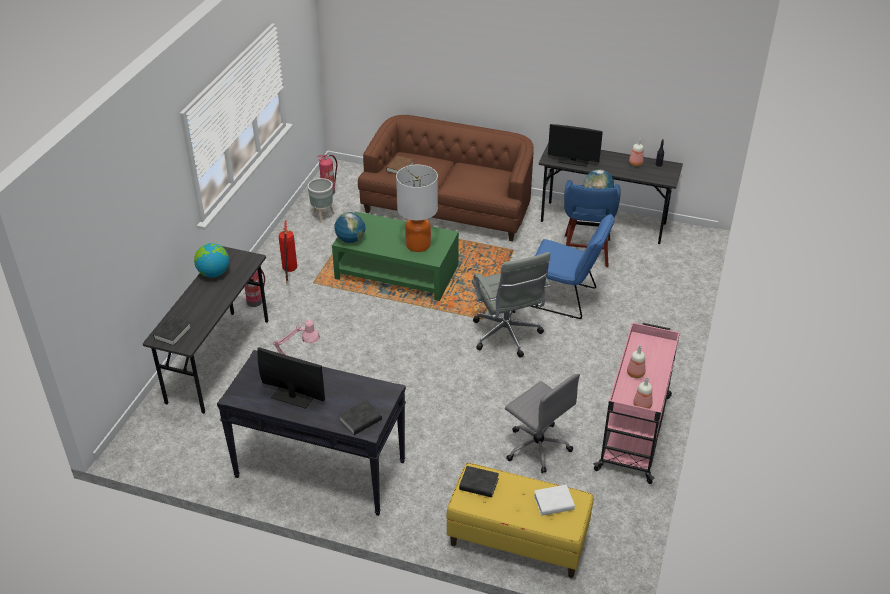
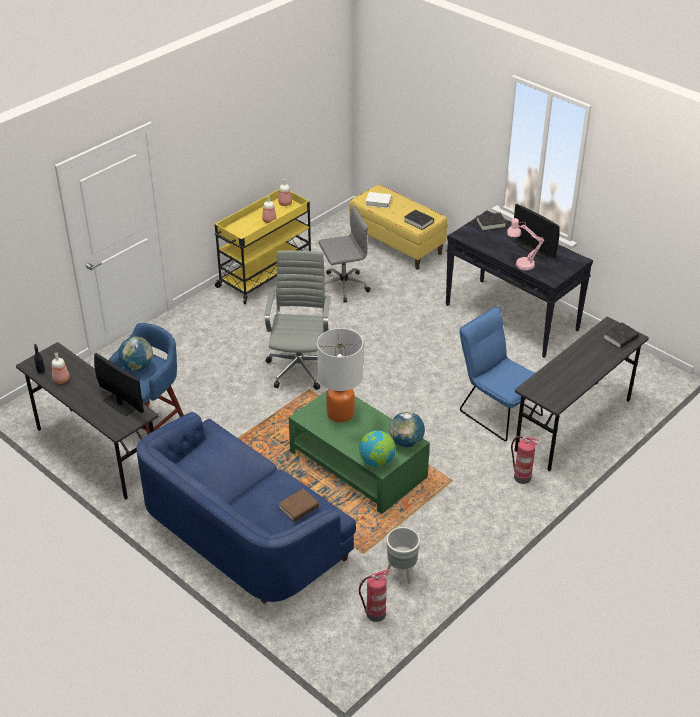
camera: 155 degrees left, 0 degrees up
globe [194,243,229,277] -> globe moved to [359,430,396,467]
fire extinguisher [279,221,297,285] -> none
brown sofa [358,115,534,241] -> blue sofa [136,412,356,604]
grey office chair [505,374,580,473] -> grey office chair turned 90 degrees clockwise [318,206,370,303]
blue chair [530,214,614,319] -> blue chair moved to [459,307,543,441]
pink cart [593,323,680,484] -> yellow cart [215,189,311,304]

